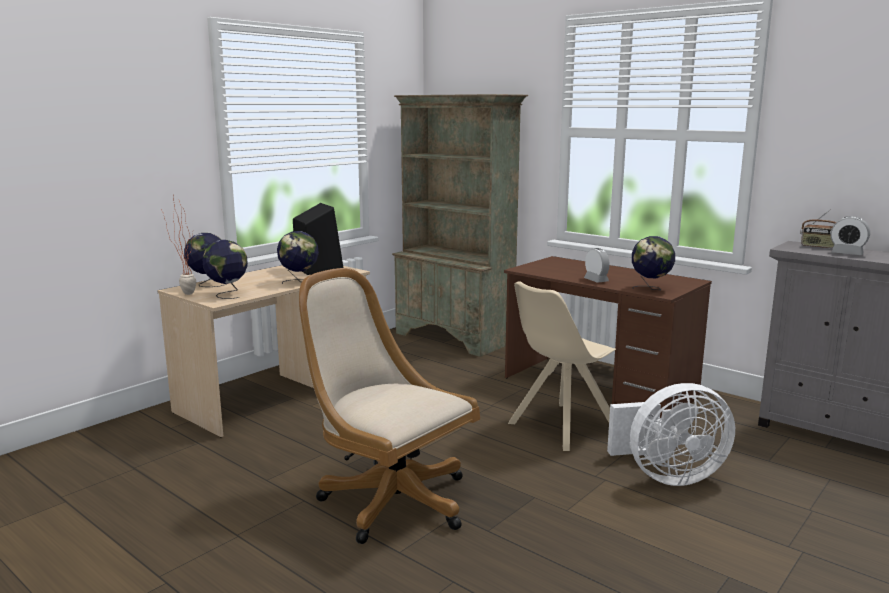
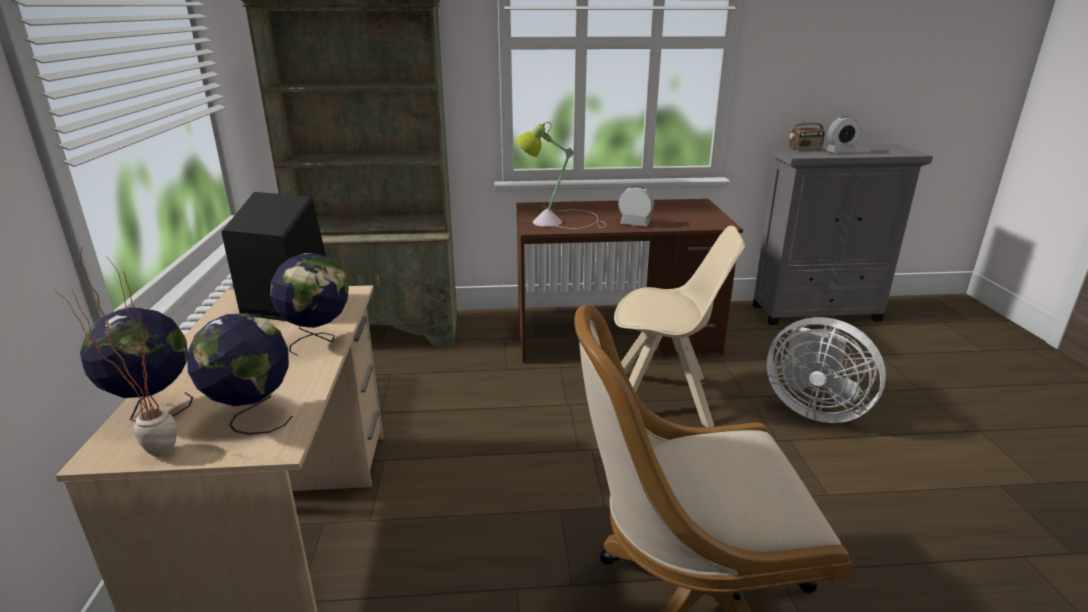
camera: 45 degrees left, 10 degrees up
beige chair [508,281,616,451] -> beige chair turned 90 degrees counterclockwise [614,226,745,427]
white fan [607,383,735,486] -> white fan turned 90 degrees clockwise [766,317,886,423]
globe [632,236,675,290] -> none
none -> table lamp [515,122,606,229]

